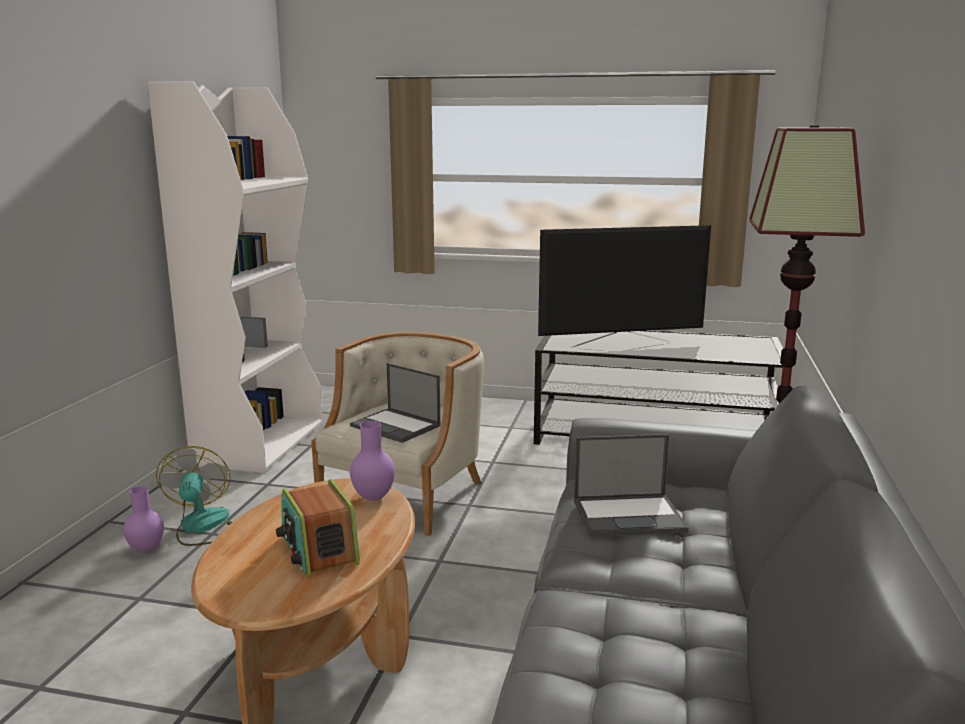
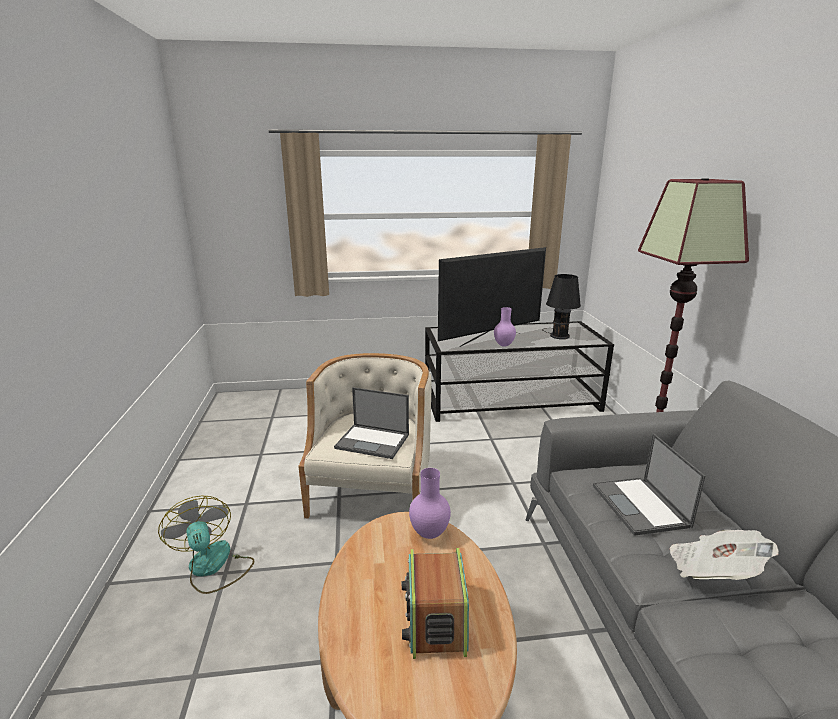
camera: 20 degrees left, 5 degrees up
purple vase [123,486,164,553] -> purple vase moved to [494,307,516,347]
white bookcase [148,81,323,473] -> none
radio [276,479,360,577] -> radio turned 45 degrees clockwise [402,548,469,659]
laptop [574,434,689,537] -> laptop turned 105 degrees clockwise [593,433,705,536]
none -> black table lamp [542,274,581,339]
none -> newspaper [669,530,779,580]

